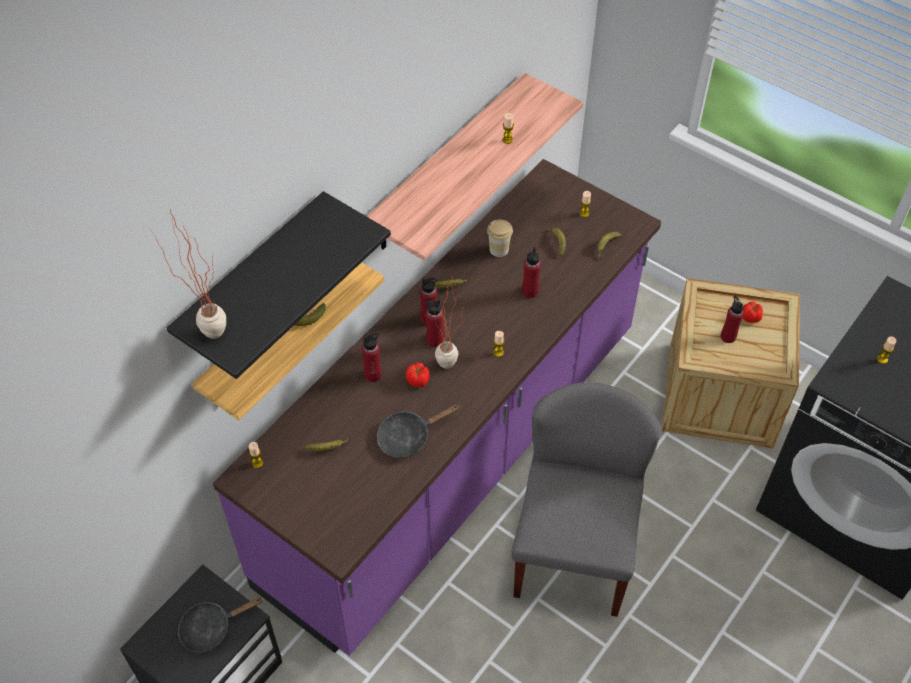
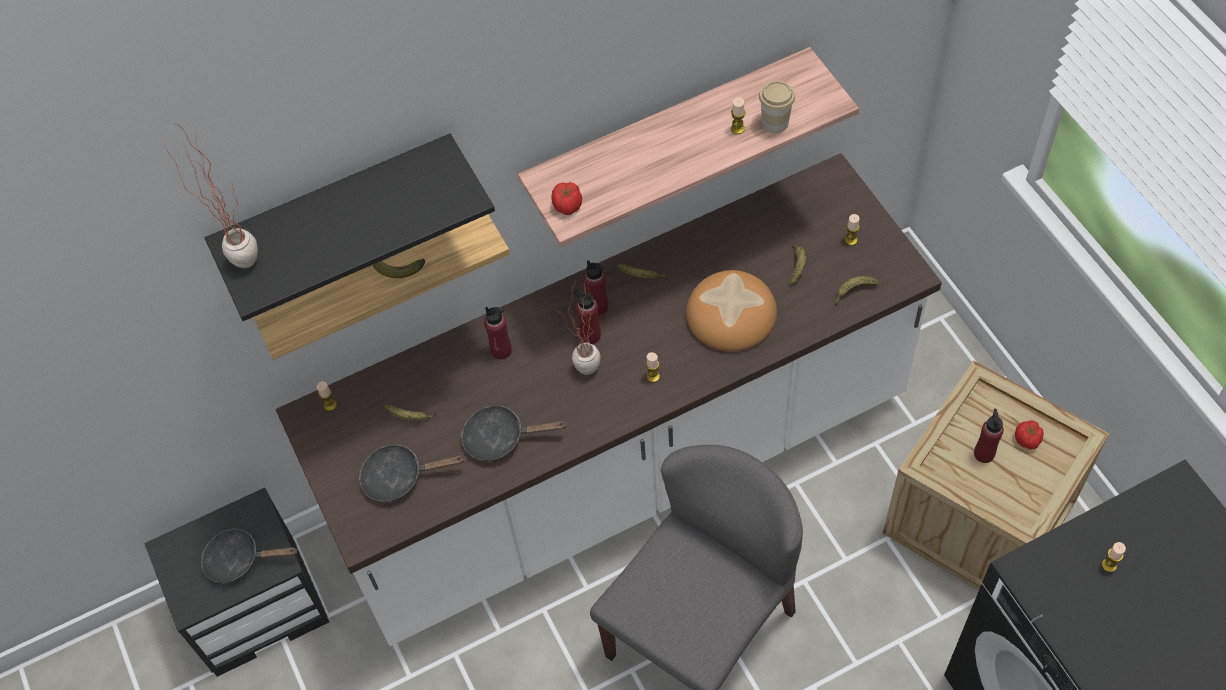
camera: 30 degrees right, 5 degrees up
purple counter [213,159,661,656] -> white counter [276,153,942,646]
tomato [406,363,429,387] -> tomato moved to [551,182,582,215]
cup [487,220,513,257] -> cup moved to [759,81,795,133]
red bottle [522,247,541,298] -> bread [686,270,777,352]
none -> black frying pan [359,444,466,502]

